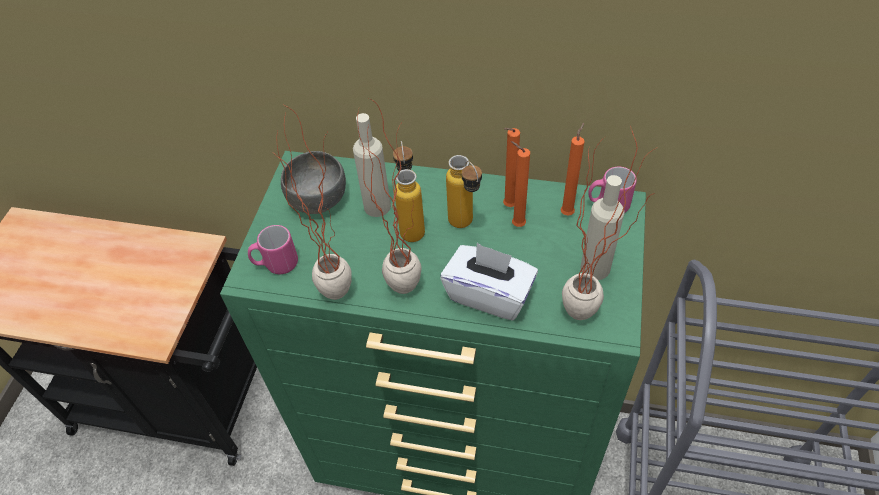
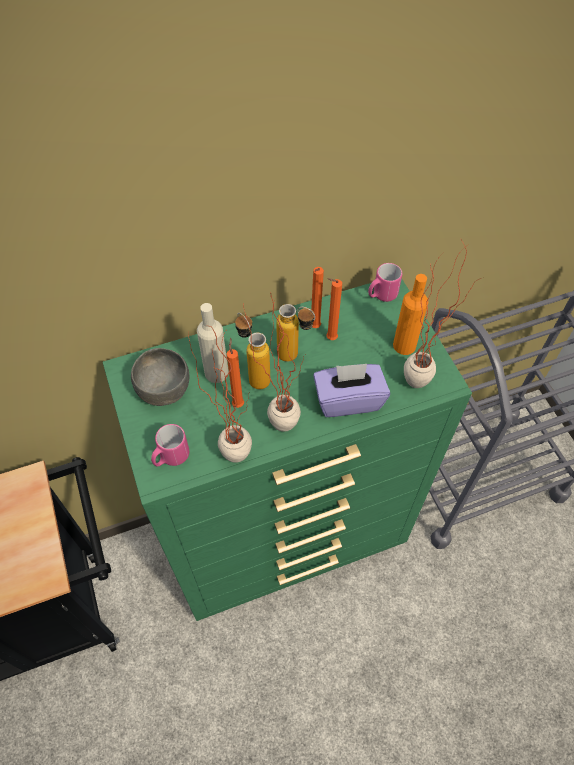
camera: 35 degrees left, 5 degrees up
white tissue box [440,243,538,320] -> purple tissue box [313,364,390,417]
orange candle [561,123,584,216] -> orange candle moved to [227,338,244,408]
beige bottle [580,175,624,280] -> orange bottle [393,274,428,355]

